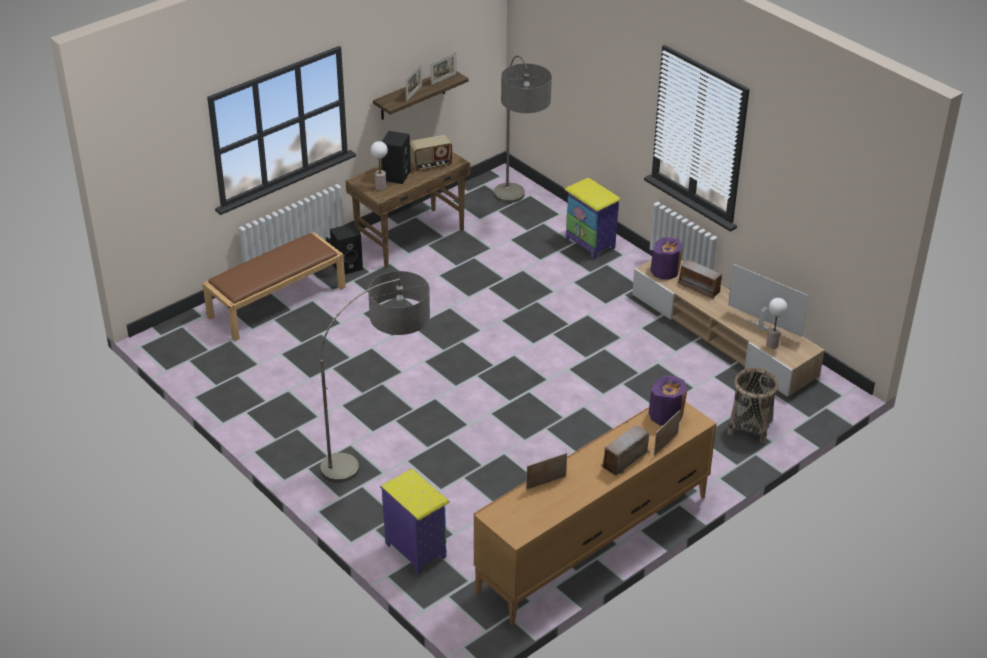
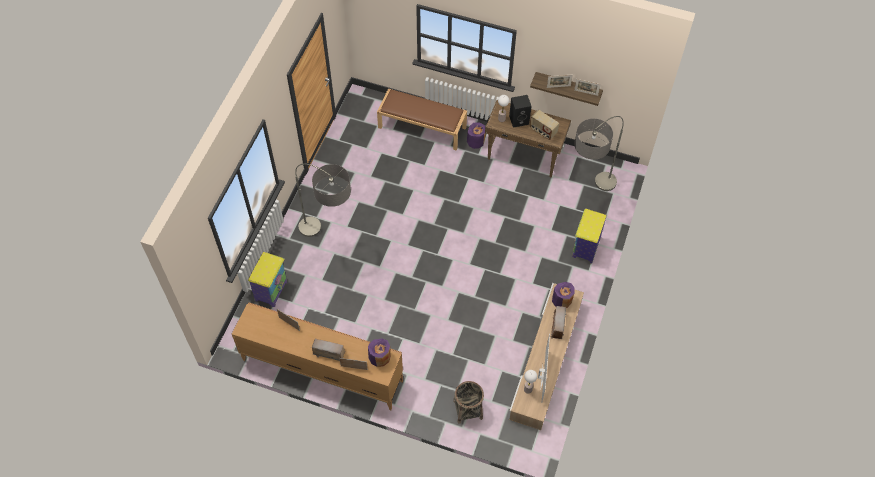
camera: 60 degrees right, 20 degrees up
black speaker [330,223,363,275] -> purple vase [467,122,486,149]

